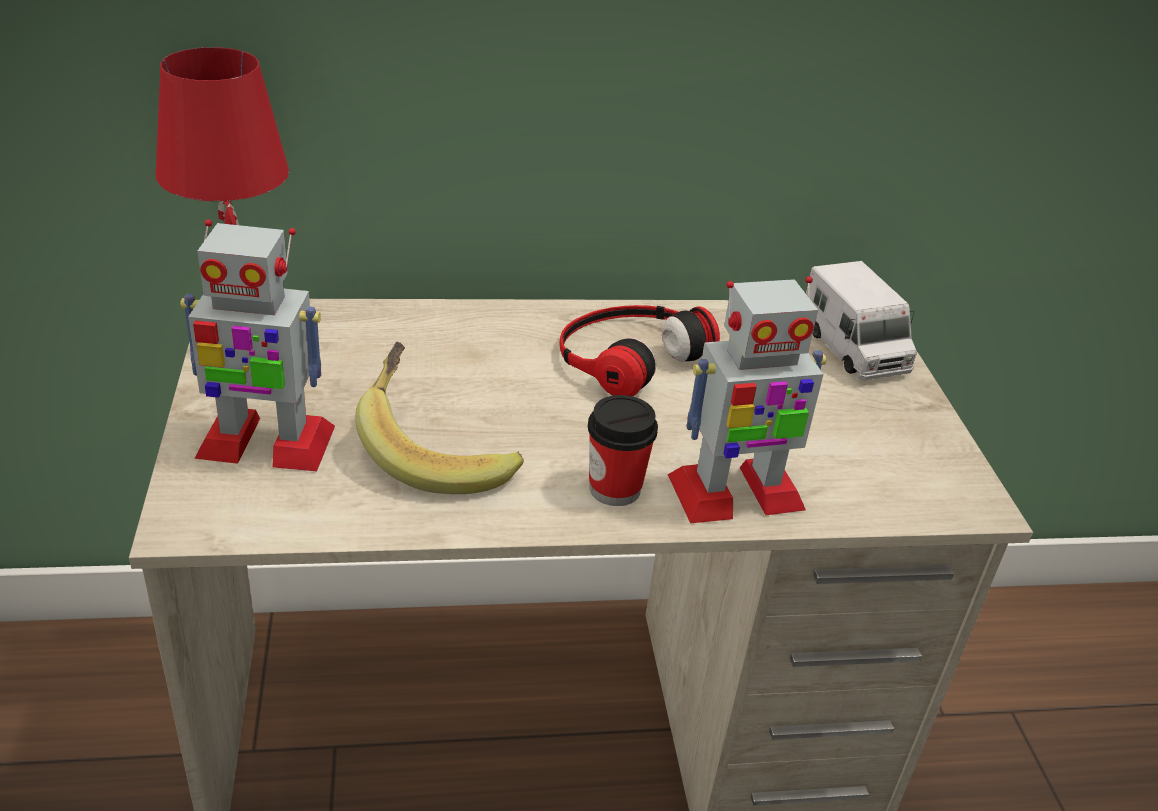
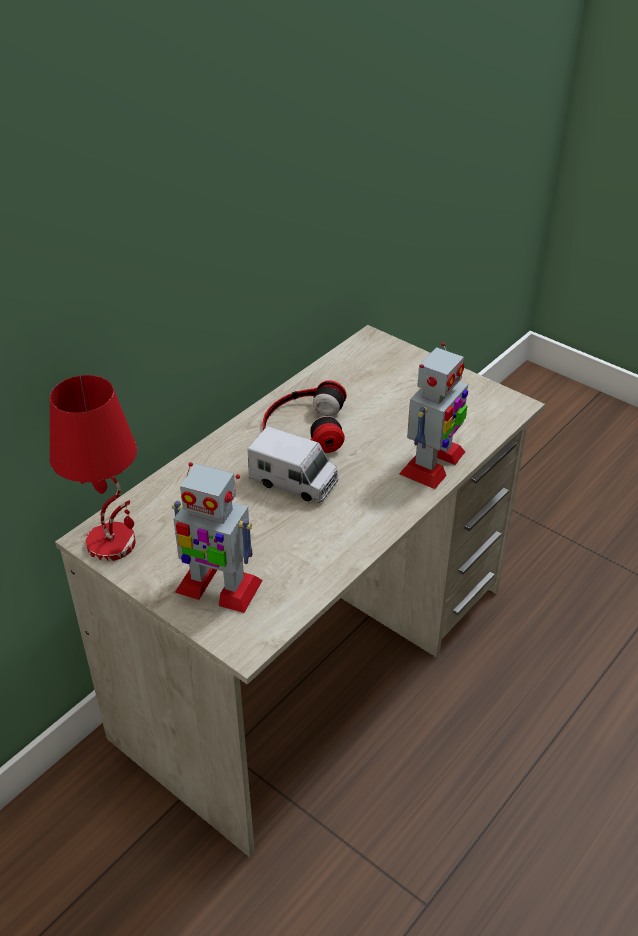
camera: 40 degrees left, 5 degrees up
toy robot [180,219,335,471] -> toy robot turned 60 degrees clockwise [172,462,263,613]
banana [355,342,524,494] -> none
cup [588,395,658,506] -> none
toy truck [806,261,917,380] -> toy truck moved to [248,426,338,503]

